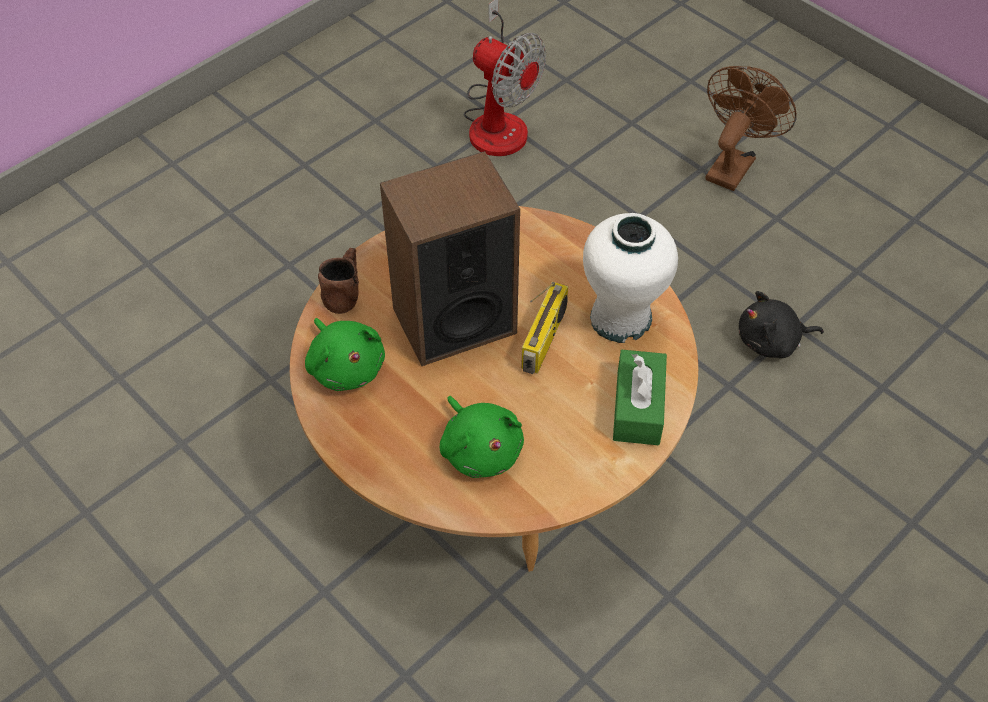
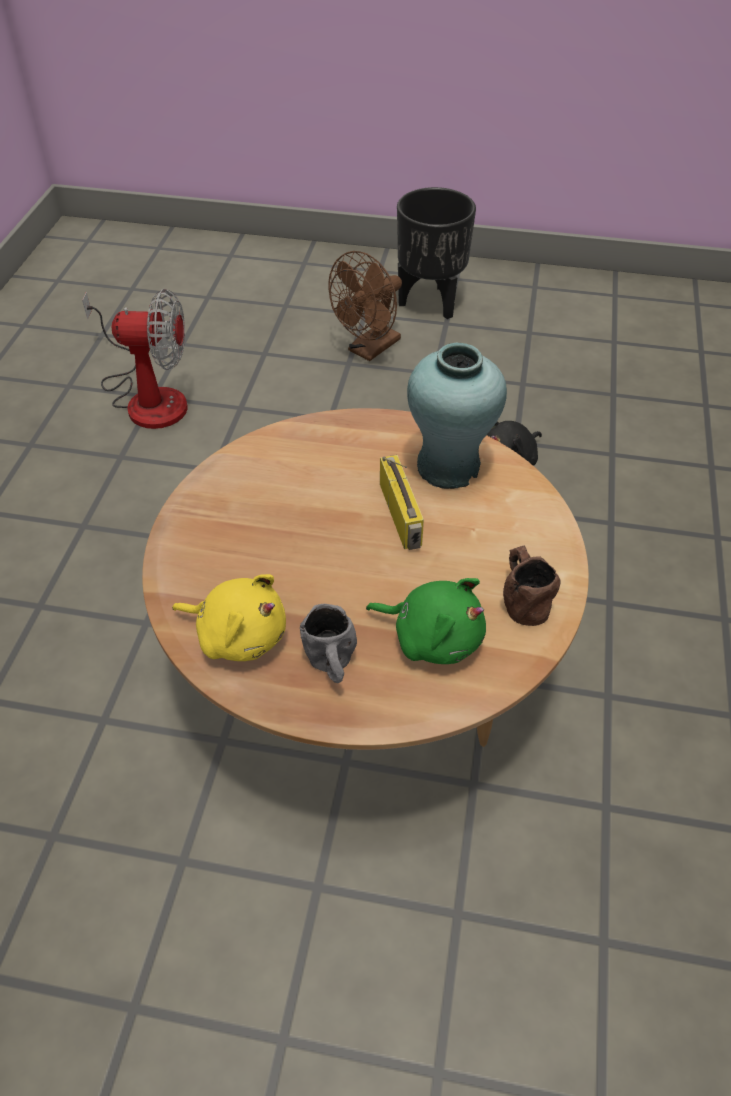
camera: 35 degrees left, 5 degrees down
green plush toy [305,318,385,391] -> yellow plush toy [172,574,286,661]
brown mug [318,248,359,314] -> brown mug moved to [503,545,561,626]
speaker [380,151,520,366] -> none
white vase [583,213,678,343] -> turquoise vase [407,343,507,489]
green tissue box [613,350,667,445] -> none
brown fan [705,66,797,191] -> brown fan turned 135 degrees counterclockwise [328,251,402,361]
none -> grey mug [300,604,357,683]
none -> black planter [397,187,476,319]

